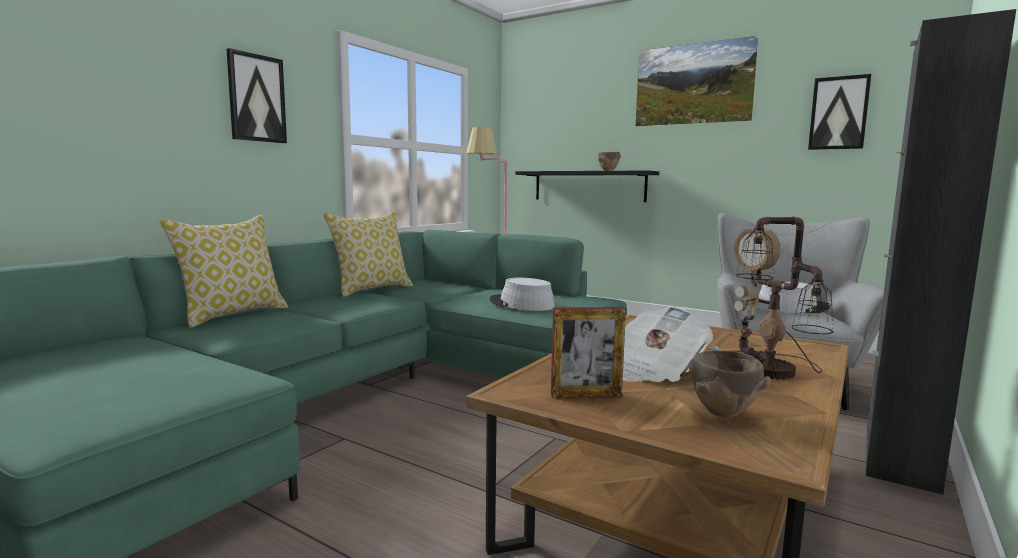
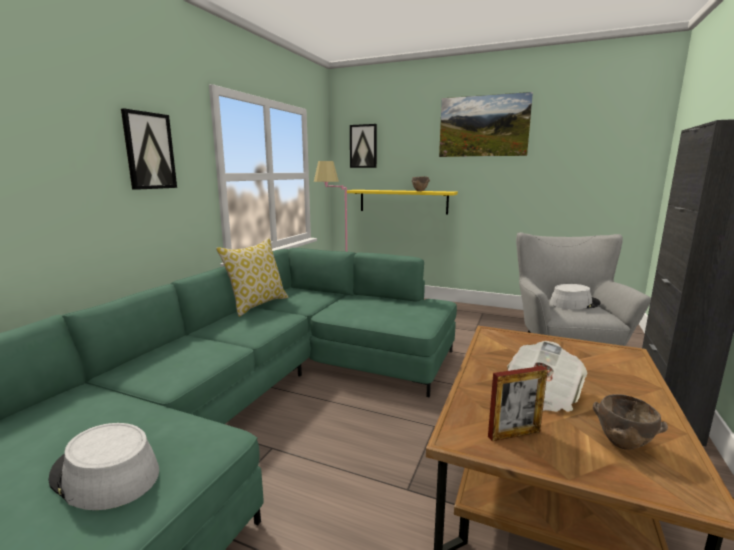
camera: 10 degrees left, 5 degrees up
pillow [159,215,288,328] -> none
grey hat [490,277,555,311] -> grey hat moved to [48,423,159,510]
black shelf [515,170,659,202] -> yellow shelf [347,190,458,214]
table lamp [708,216,834,380] -> none
picture [808,74,871,150] -> picture moved to [350,124,377,168]

